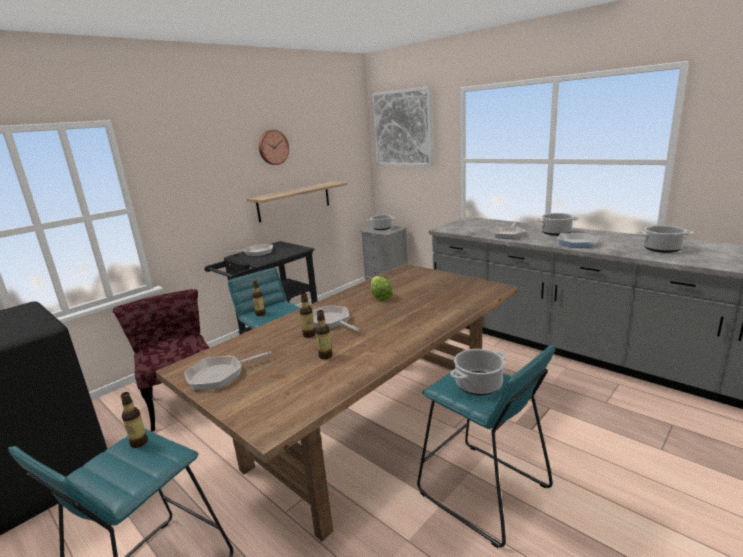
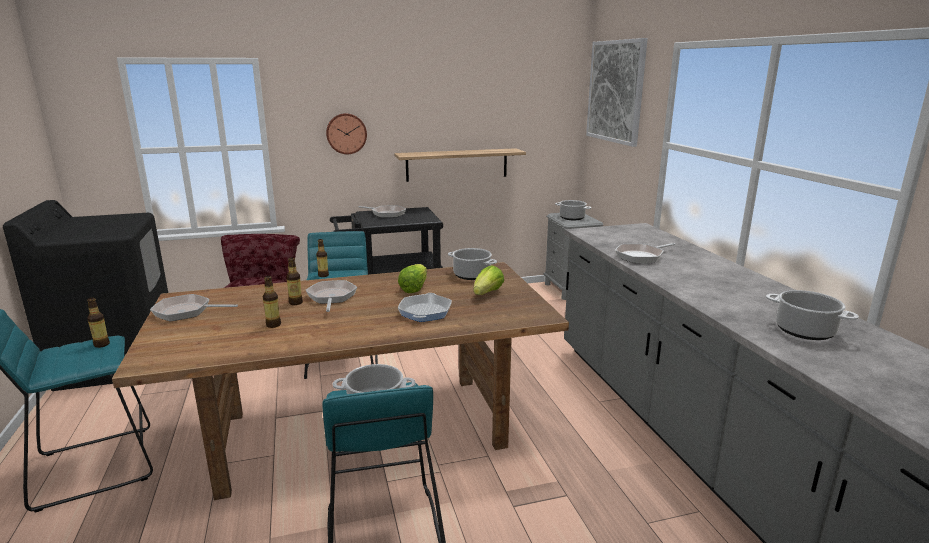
camera: 30 degrees right, 0 degrees up
wall clock [259,130,289,165] -> wall clock moved to [326,113,367,154]
cooking pot [535,213,580,236] -> cooking pot moved to [448,248,497,280]
frying pan [557,233,599,248] -> frying pan moved to [398,293,452,322]
none -> lettuce [473,265,504,295]

